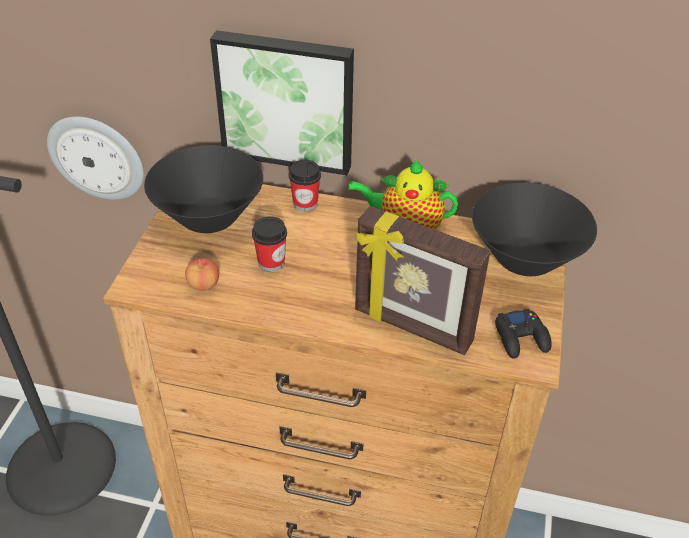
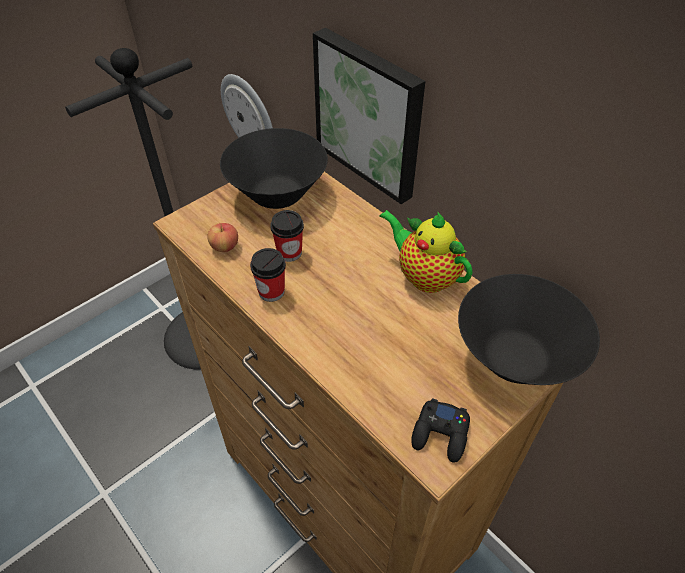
camera: 35 degrees right, 5 degrees up
cup [289,160,321,212] -> cup moved to [250,248,286,302]
picture frame [355,206,490,355] -> none

